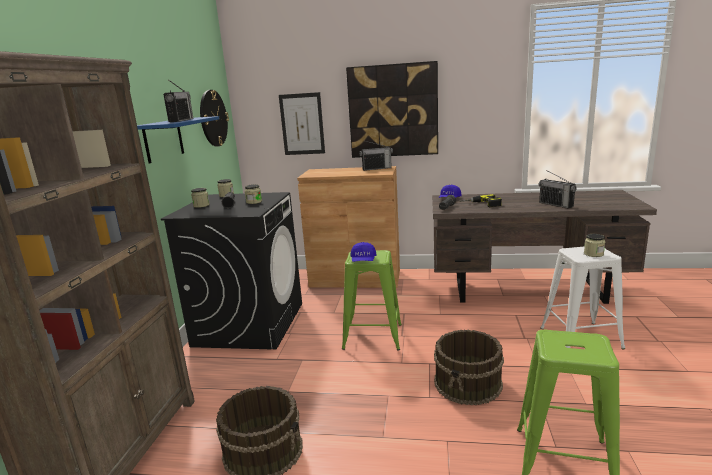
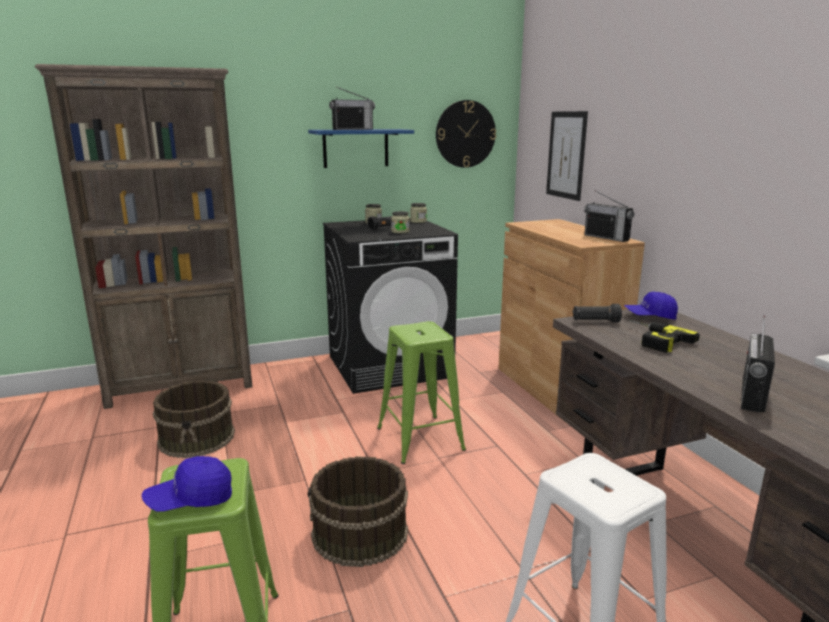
camera: 60 degrees right, 0 degrees up
picture [346,61,438,158] -> none
blue cap [350,242,377,262] -> blue cap moved to [142,456,232,512]
jar [584,234,605,257] -> none

